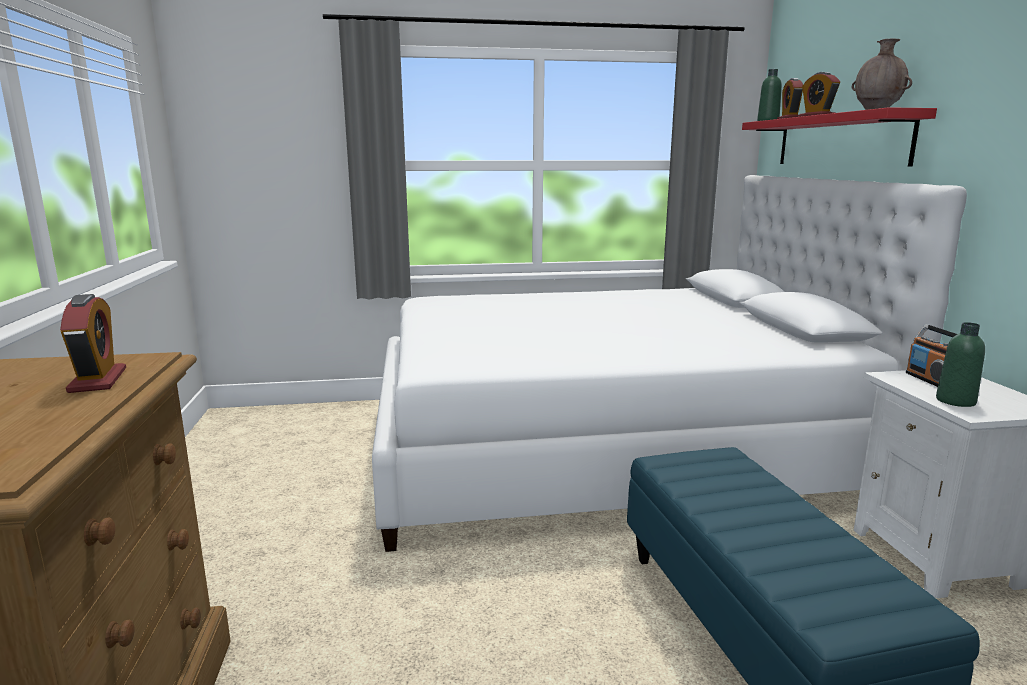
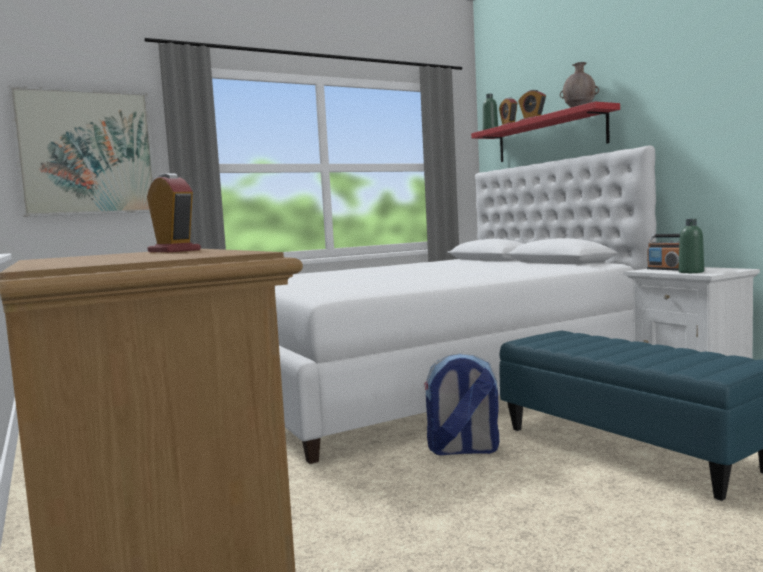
camera: 20 degrees left, 10 degrees down
none -> picture [8,86,155,217]
none -> backpack [424,354,499,455]

